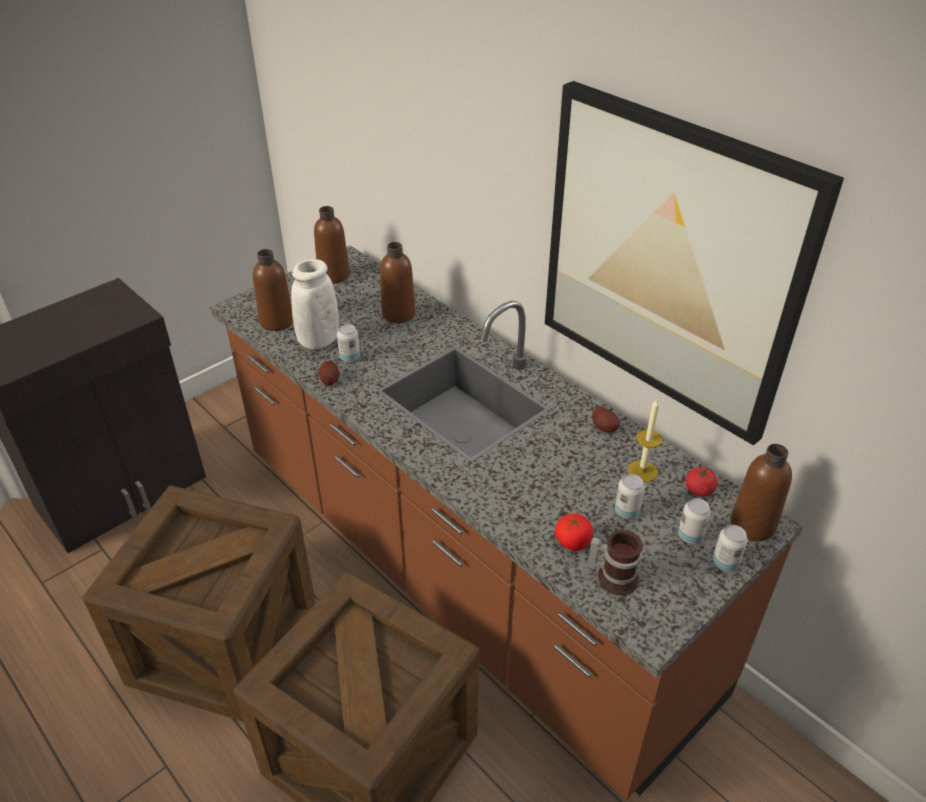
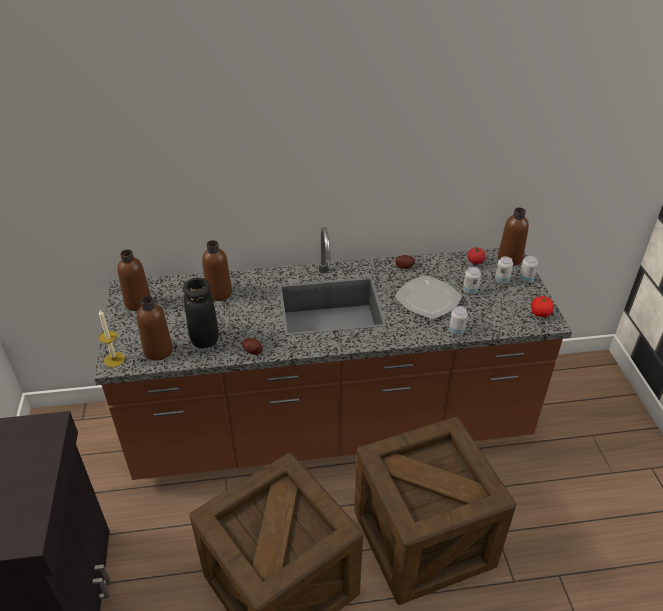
camera: 55 degrees left, 0 degrees up
white vase [291,259,339,349] -> black vase [183,278,218,348]
can [337,324,360,362] -> can moved to [449,306,468,335]
picture [545,81,844,445] -> none
tomato [555,513,593,551] -> tomato moved to [531,296,553,317]
mug [587,530,643,595] -> none
candle [628,399,662,482] -> candle moved to [99,310,125,367]
none -> plate [395,275,462,319]

